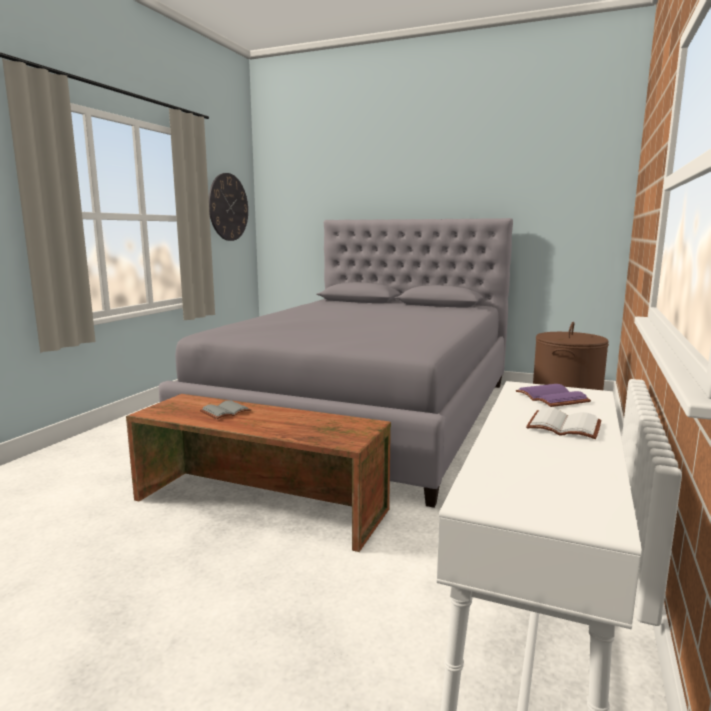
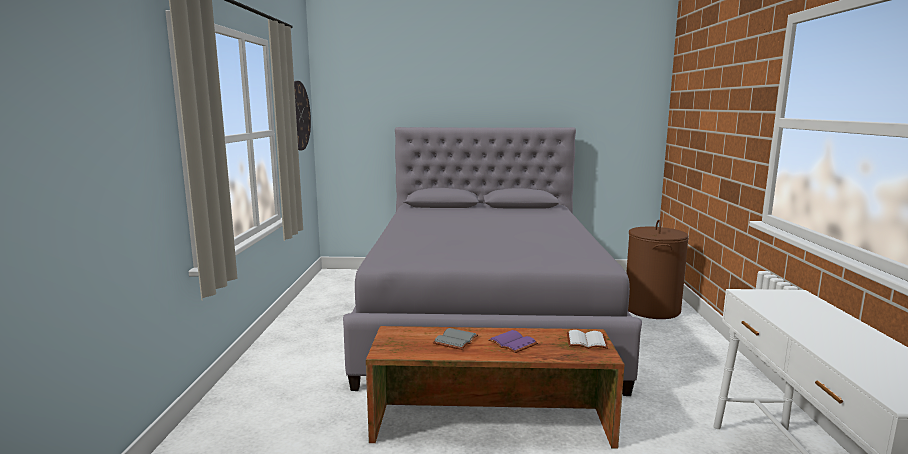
camera: 20 degrees left, 0 degrees up
purple book [516,384,591,407] -> purple book moved to [488,330,538,353]
white book [526,407,601,439] -> white book moved to [567,330,608,349]

